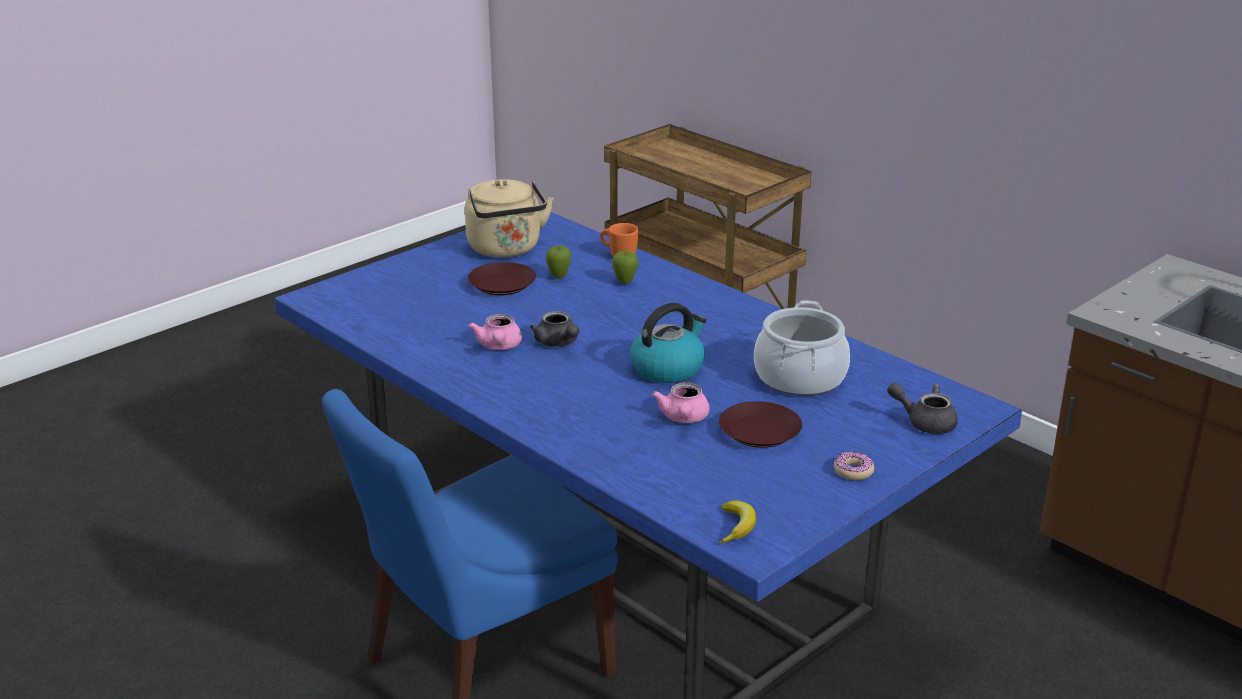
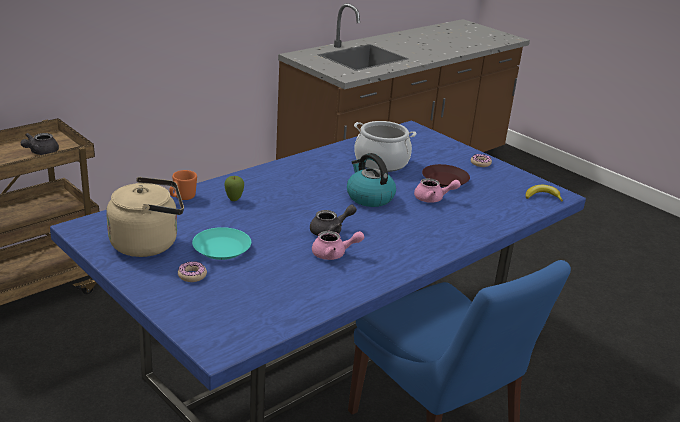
camera: 90 degrees left, 0 degrees up
brown plate [468,262,536,295] -> turquoise plate [192,227,251,260]
apple [546,245,571,279] -> none
grey teapot [887,383,958,434] -> grey teapot moved to [21,133,59,155]
none -> donut [178,261,207,282]

